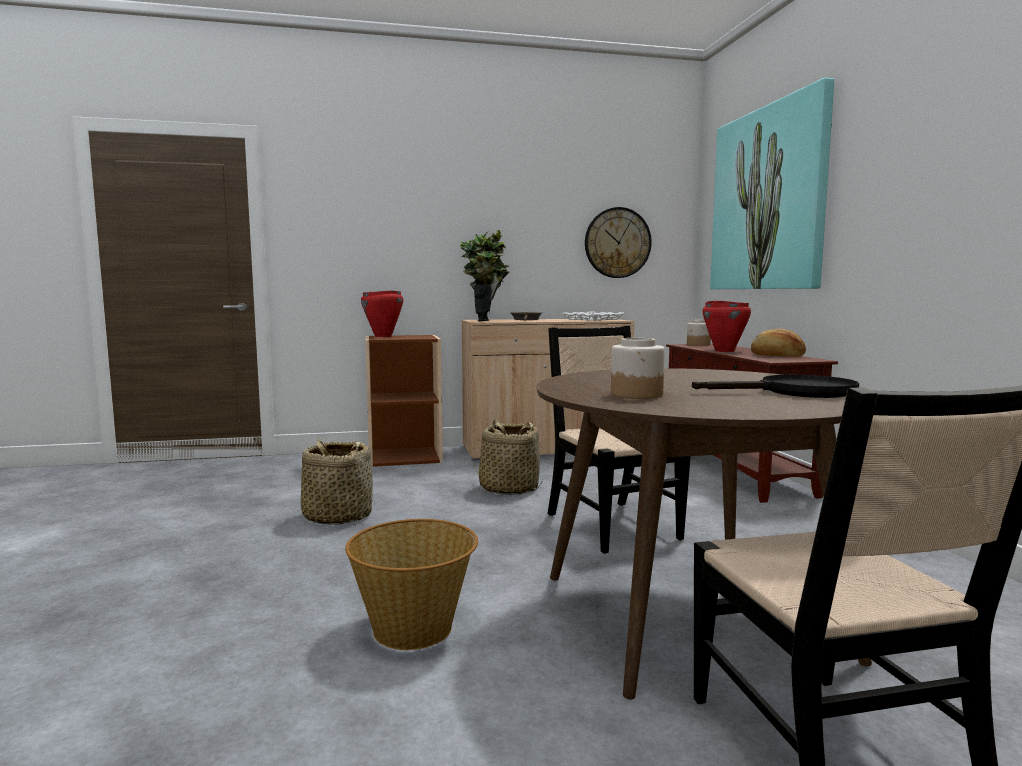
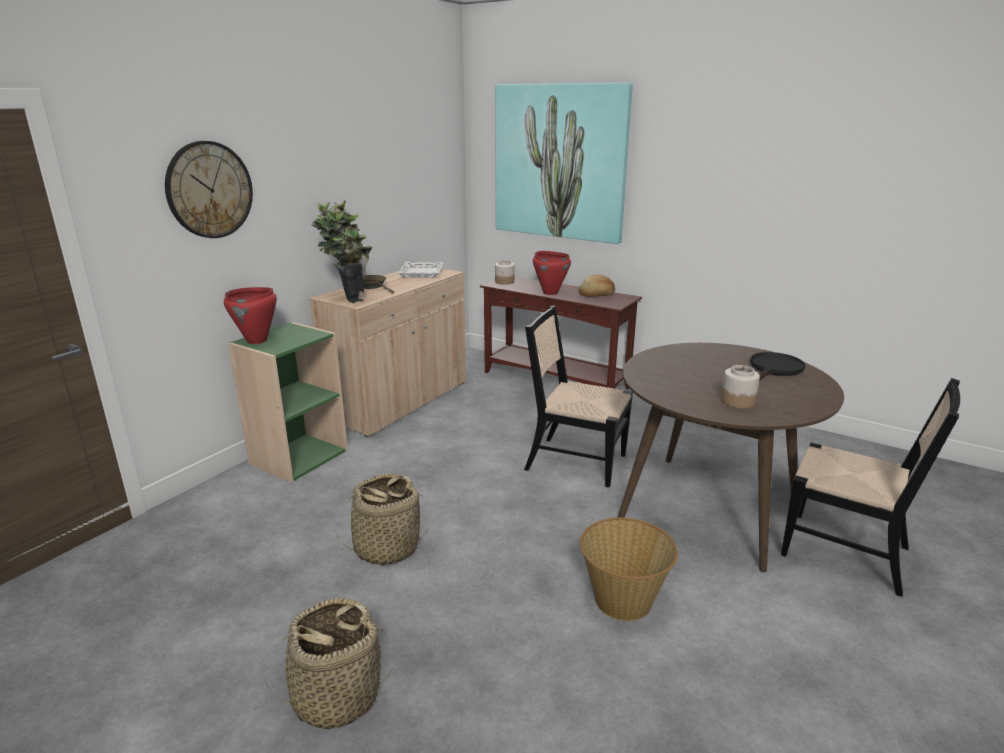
camera: 45 degrees left, 15 degrees up
brown bookcase [365,335,443,467] -> green bookcase [228,322,348,483]
basket [473,420,543,495] -> basket moved to [264,598,392,730]
wall clock [585,207,652,278] -> wall clock moved to [165,141,253,238]

